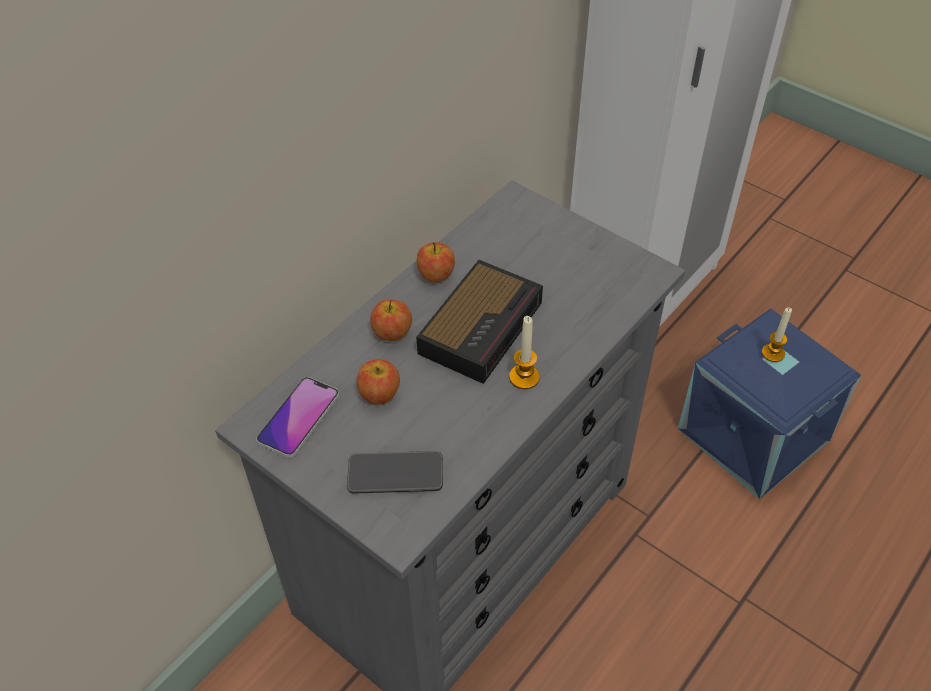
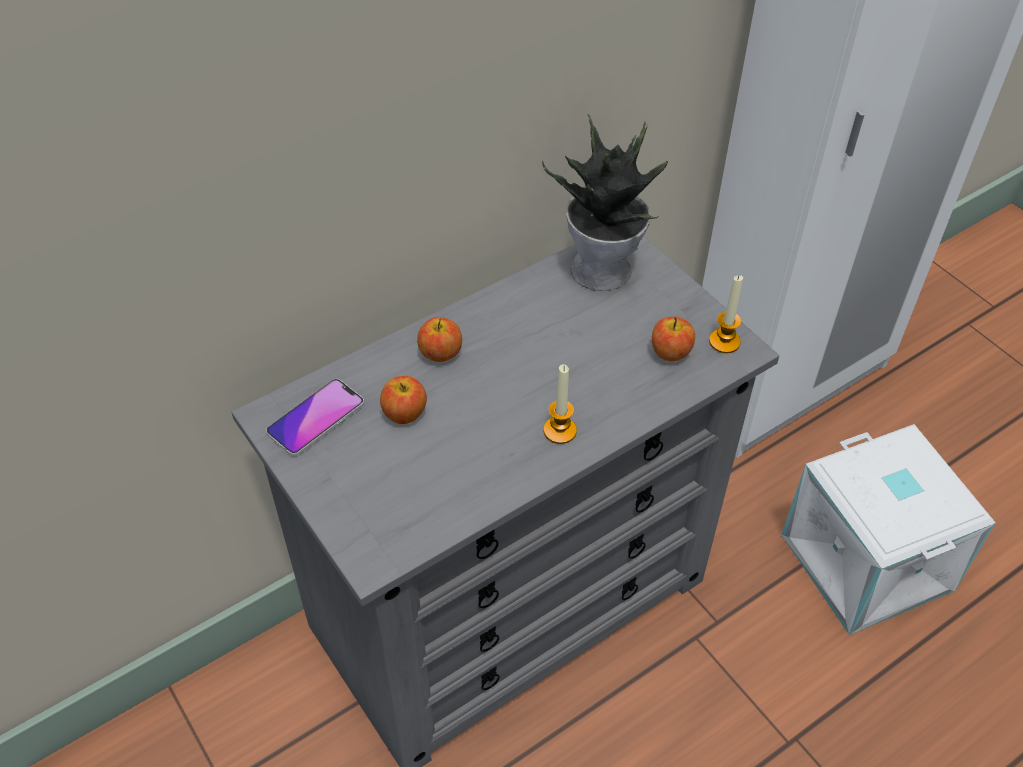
camera: 15 degrees right, 0 degrees up
phone [347,451,443,493] -> none
alarm clock [416,260,543,384] -> none
apple [417,242,455,282] -> apple moved to [652,317,695,361]
blue storage box [678,309,861,499] -> white storage box [781,424,996,635]
candle [762,307,792,362] -> candle moved to [709,275,743,353]
none -> potted plant [542,114,668,291]

